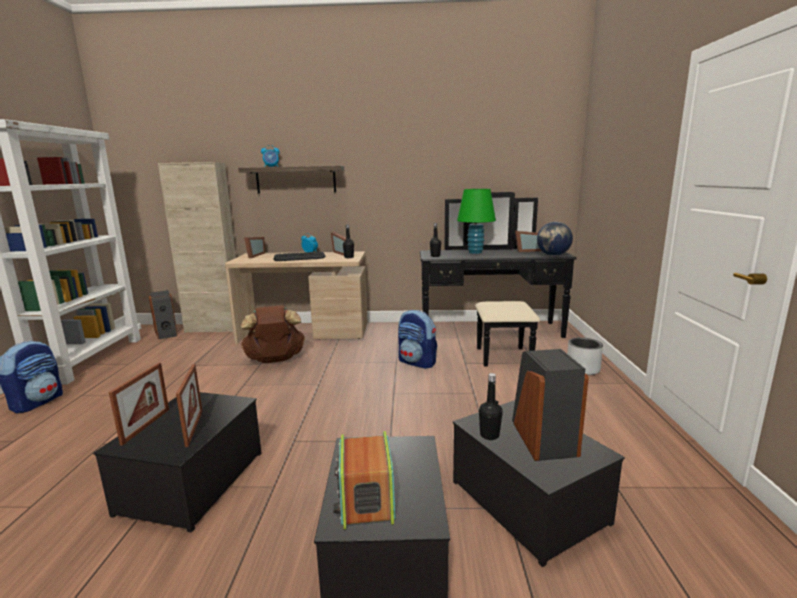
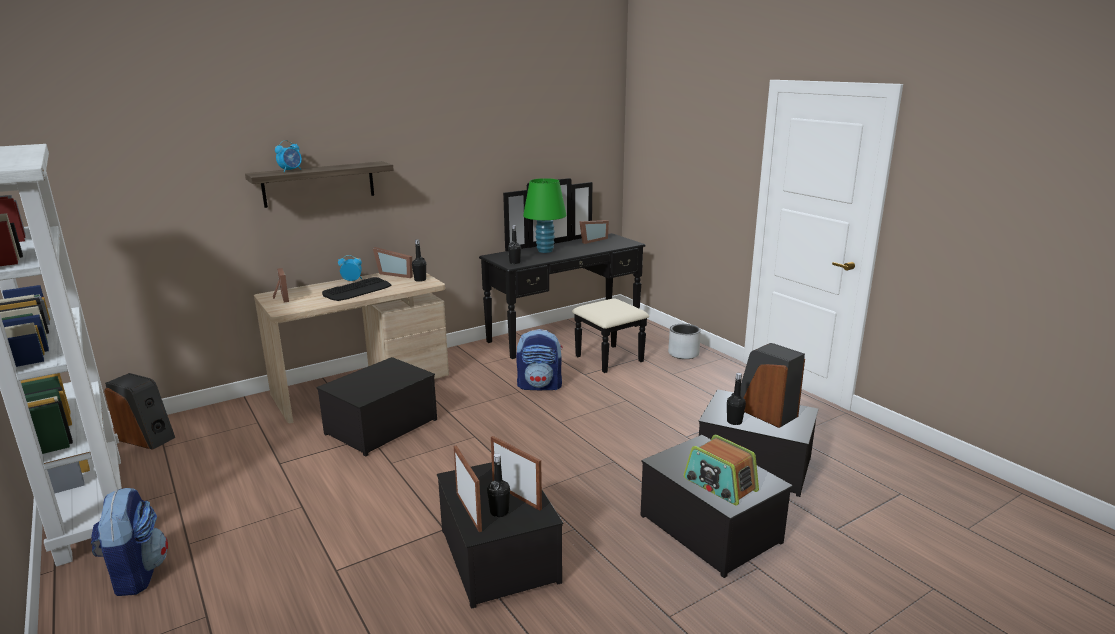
camera: 35 degrees left, 5 degrees up
beige cabinet [158,162,236,333] -> none
brown backpack [241,305,305,363] -> storage box [316,357,437,457]
globe [537,222,573,256] -> none
none -> black bottle [487,453,510,517]

